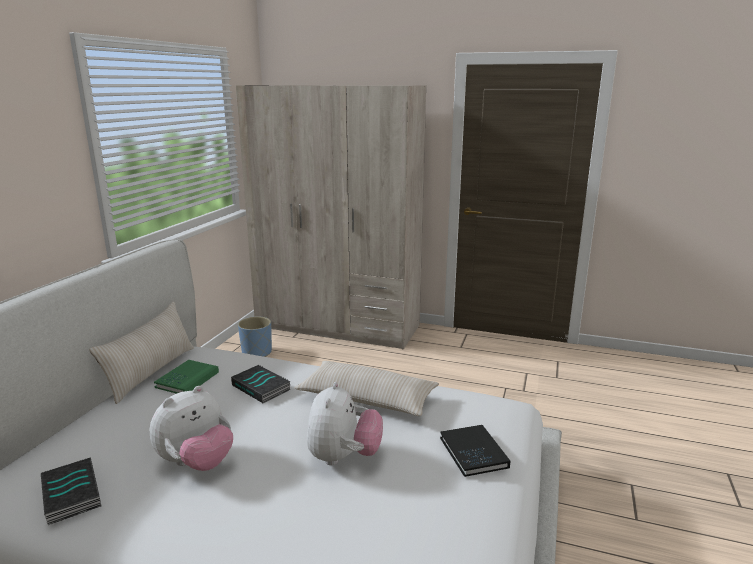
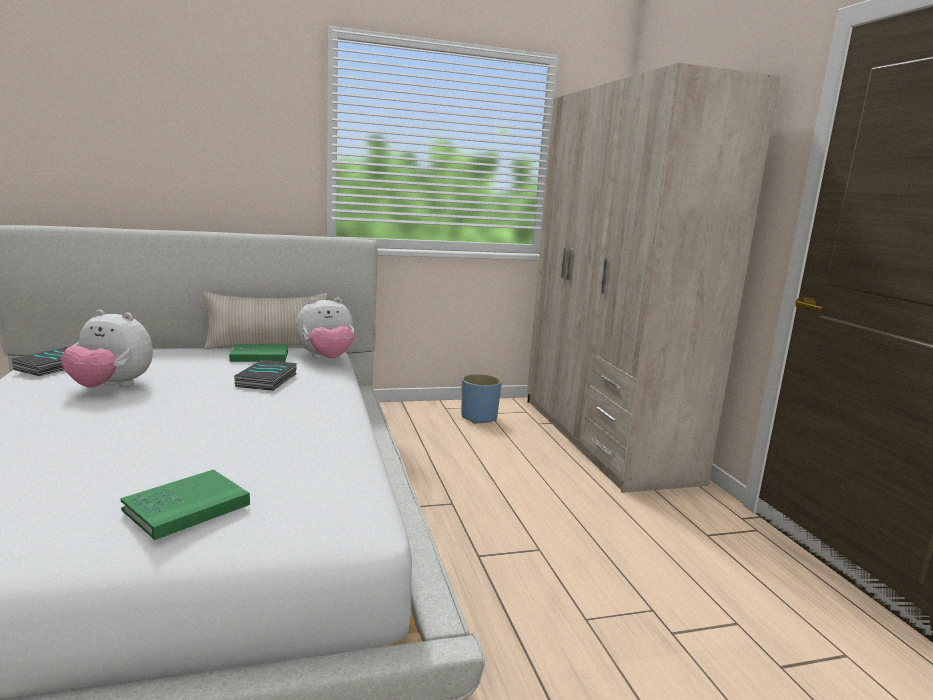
camera: 55 degrees right, 5 degrees down
beige pillow [294,361,439,416] -> none
plush toy [307,382,383,465] -> plush toy moved to [295,297,354,358]
black book [440,425,510,477] -> green book [120,469,250,540]

